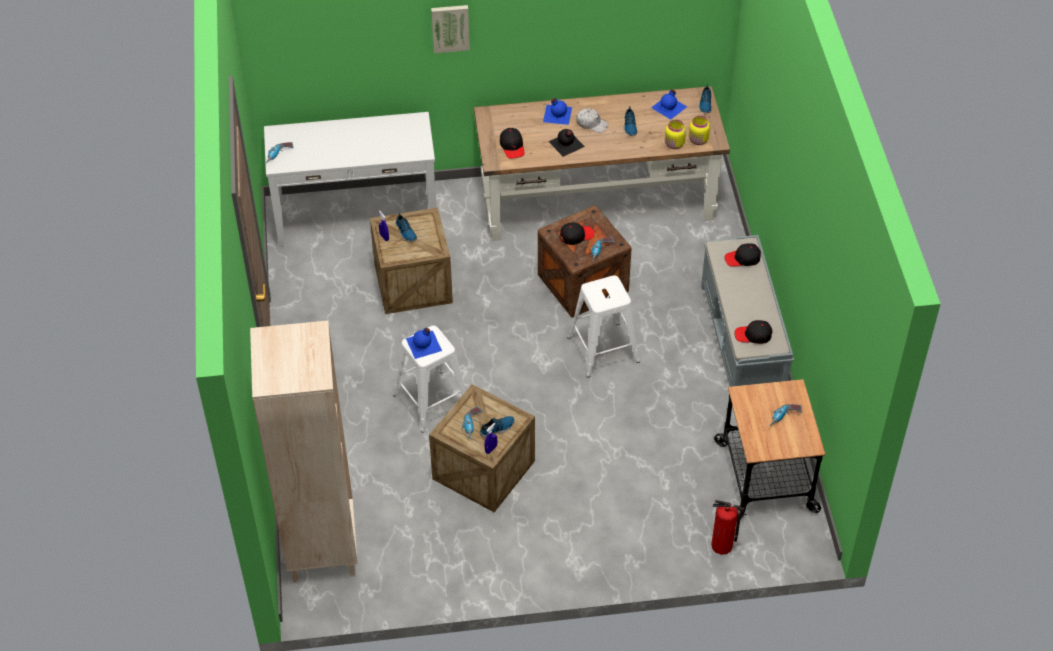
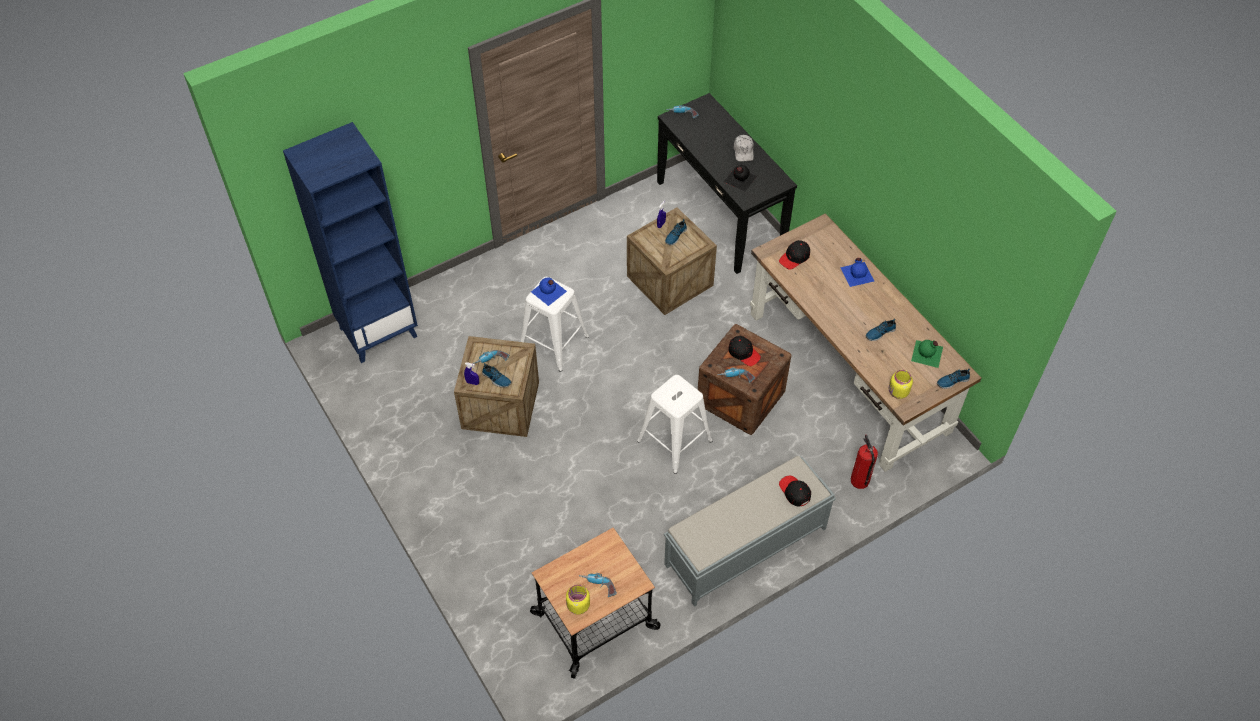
camera: 65 degrees right, 5 degrees up
beige bookcase [250,321,358,583] -> blue bookcase [283,122,418,363]
white console table [264,112,436,247] -> black console table [657,93,797,274]
picture [431,5,470,53] -> none
black bottle [548,129,585,157] -> black bottle moved to [724,165,757,191]
white cap [576,108,609,133] -> white cap moved to [733,135,754,162]
blue bottle [651,90,687,120] -> green bottle [911,340,943,368]
yellow jar [665,120,686,149] -> yellow jar moved to [566,585,590,615]
fire extinguisher [711,500,743,555] -> fire extinguisher moved to [851,435,878,489]
black cap [734,320,772,344] -> none

